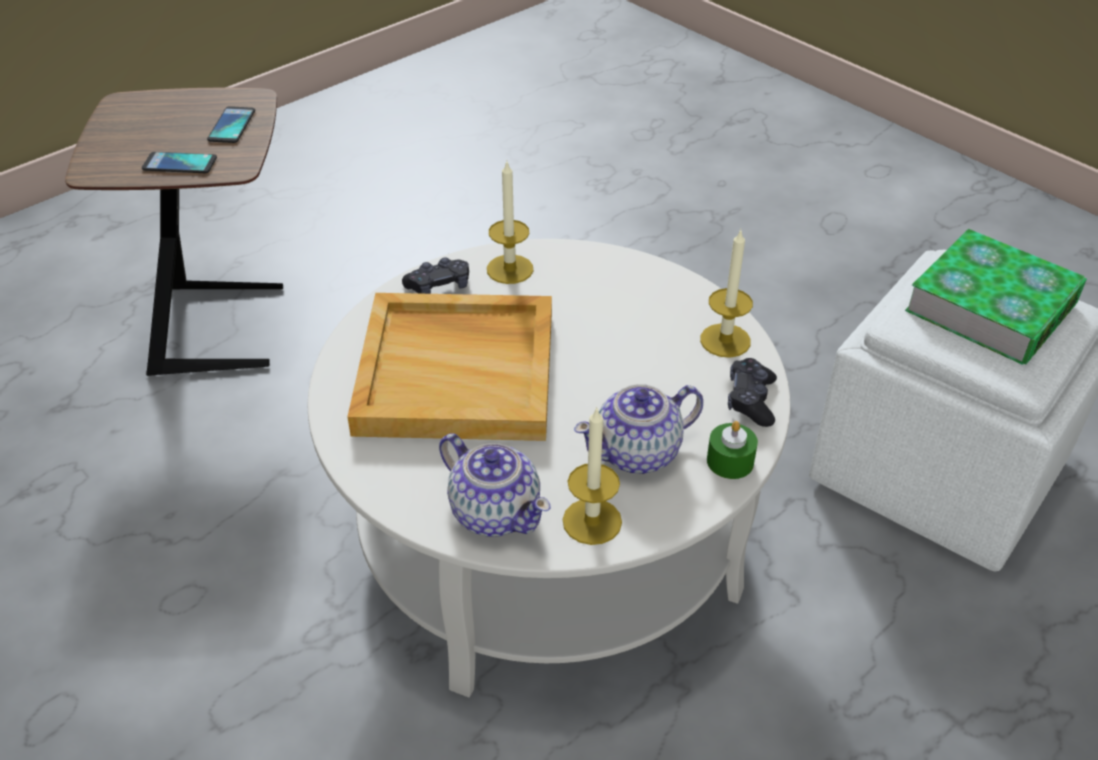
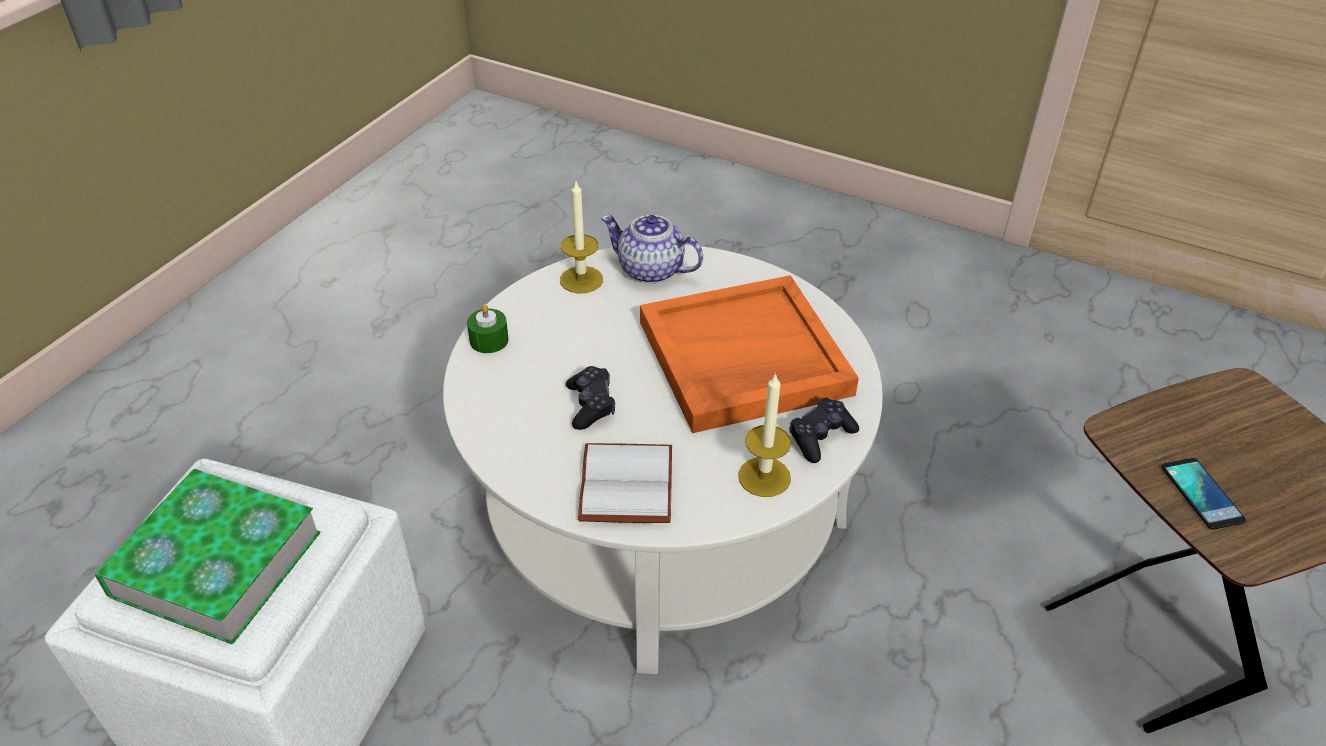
camera: 160 degrees right, 0 degrees up
phone [142,152,217,173] -> none
beige tray [347,293,552,441] -> orange tray [640,275,859,433]
teapot [574,384,703,474] -> none
candle [700,230,753,358] -> none
black game controller [728,358,777,427] -> black game controller moved to [566,366,615,430]
none -> white book [578,443,672,523]

